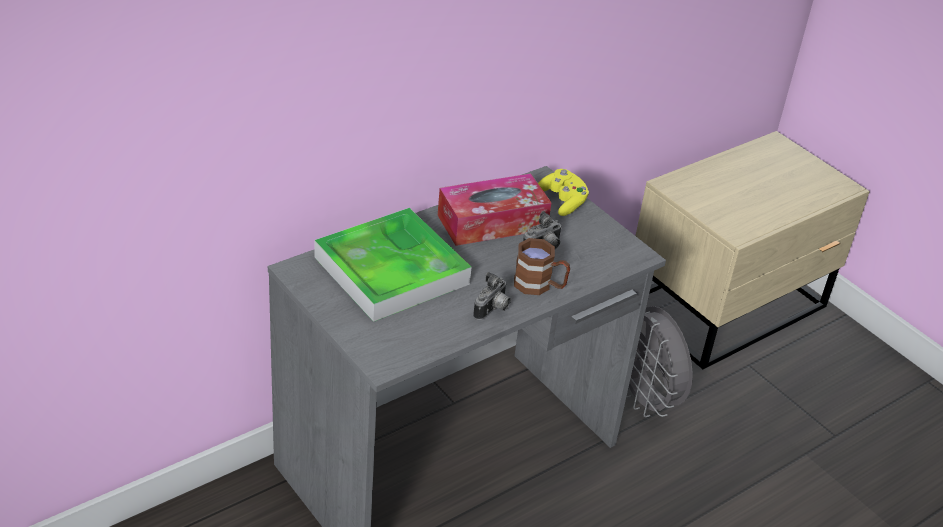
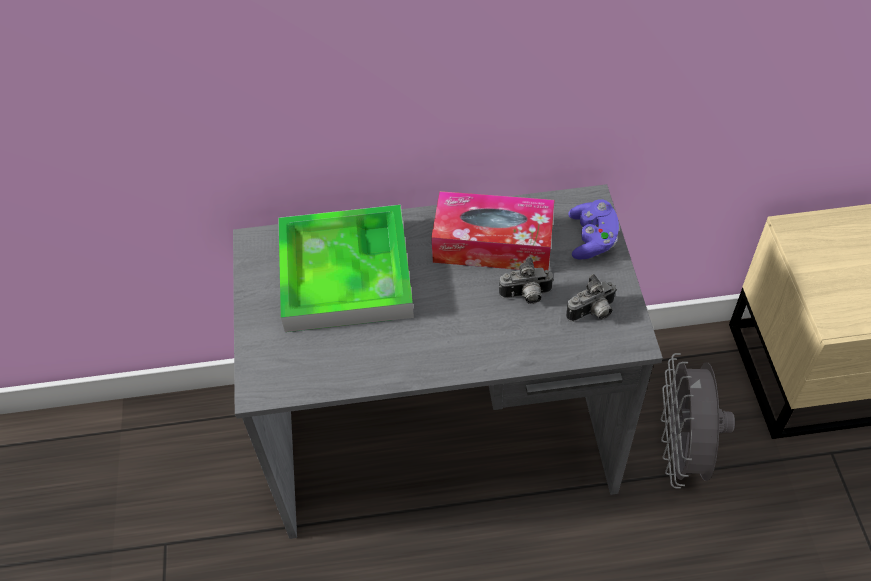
camera: 35 degrees right, 15 degrees up
camera [473,272,511,320] -> camera moved to [566,274,617,322]
brown mug [514,238,570,295] -> none
yellow game controller [538,169,589,216] -> purple game controller [568,199,619,260]

